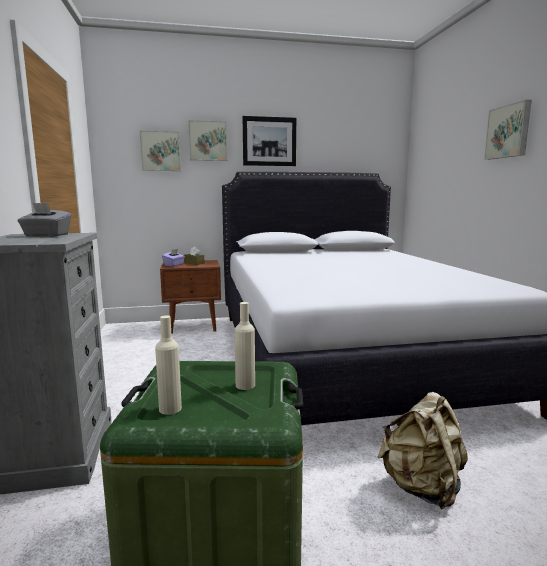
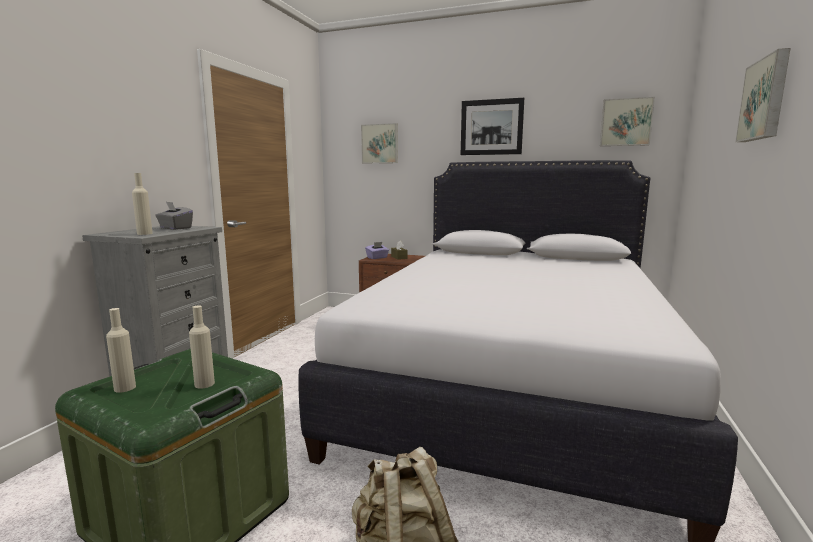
camera: 30 degrees right, 0 degrees up
picture [188,120,227,161] -> picture moved to [600,97,655,146]
none -> beige bottle [132,173,153,235]

